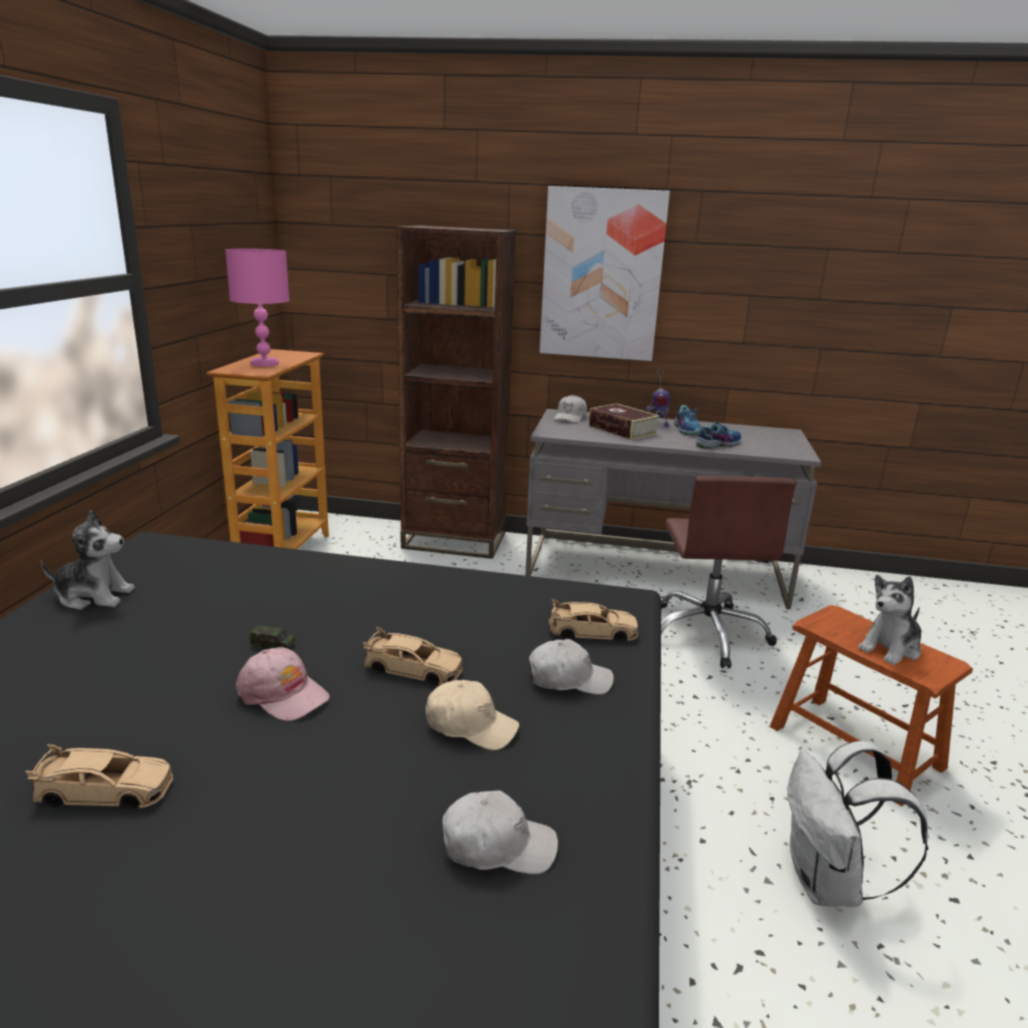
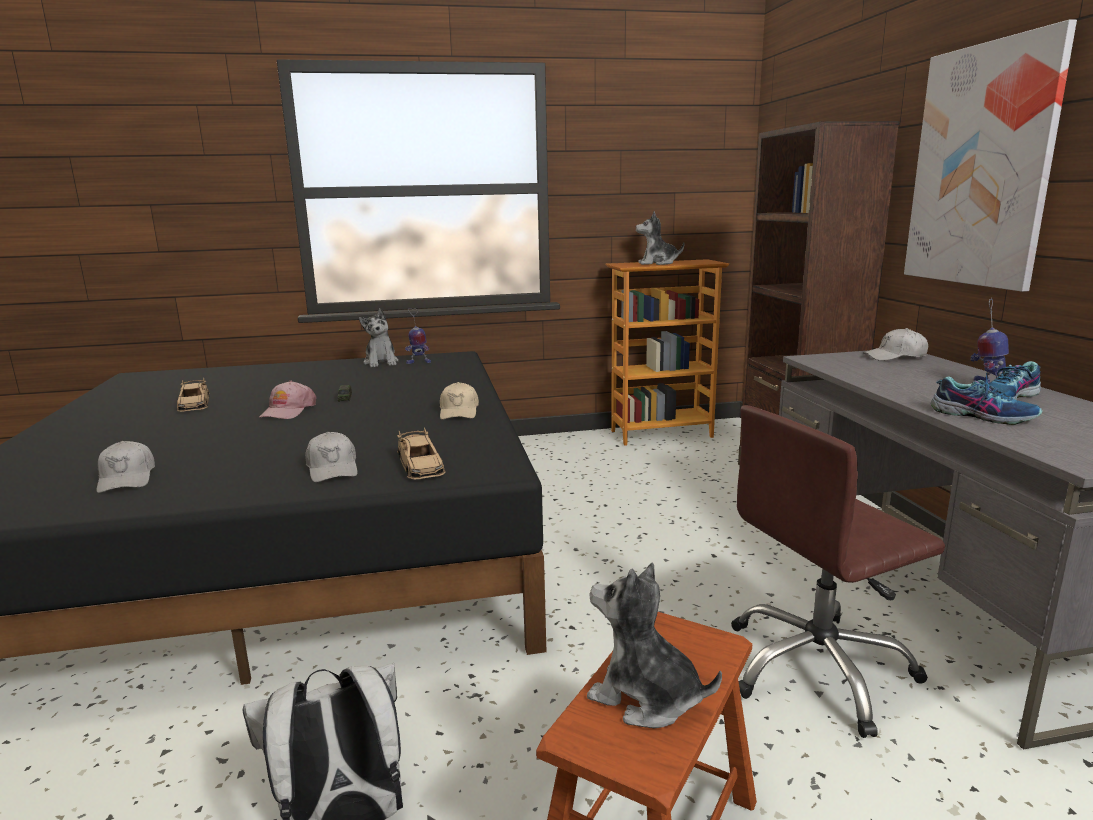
camera: 70 degrees right, 5 degrees down
pink table lamp [225,248,290,366] -> plush toy [636,211,685,265]
beige toy car [363,627,462,685] -> none
beige cap [425,680,519,750] -> beige cap moved to [440,382,479,420]
book [589,403,660,440] -> none
none -> toy robot [405,308,431,364]

